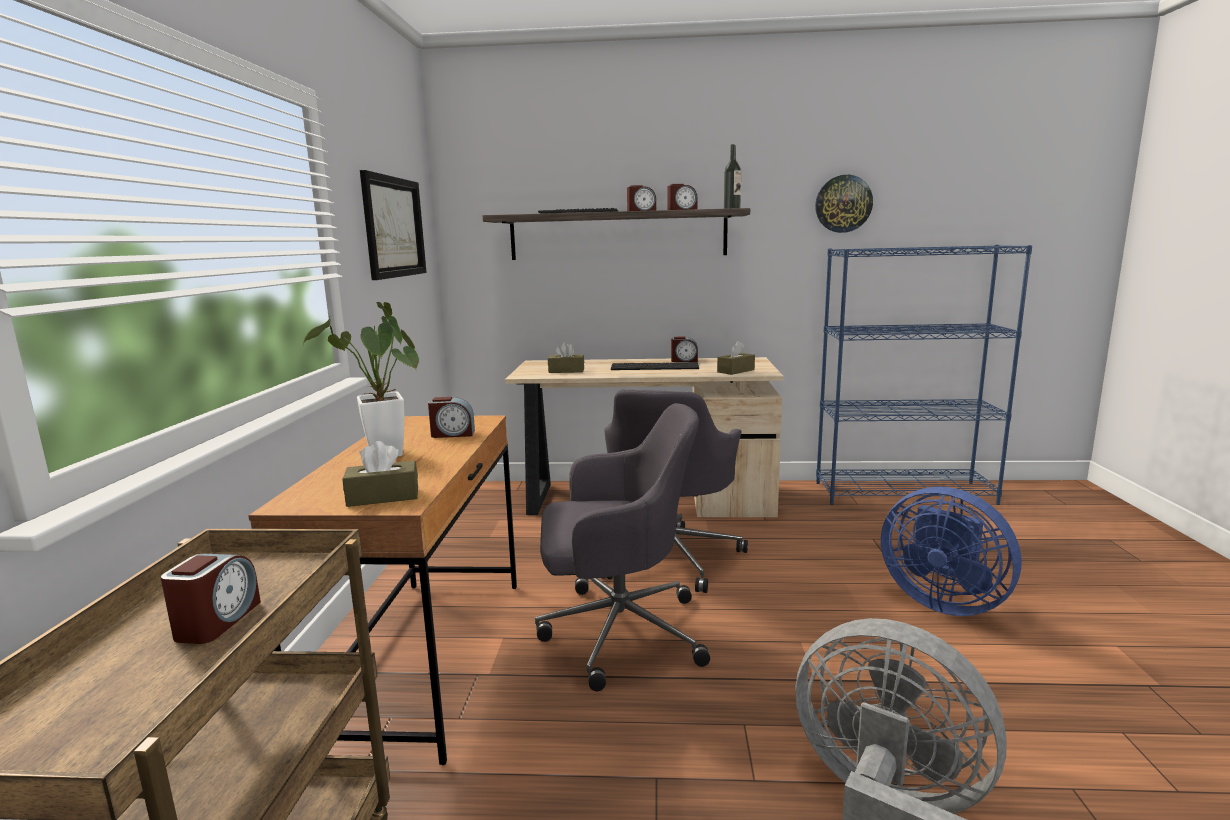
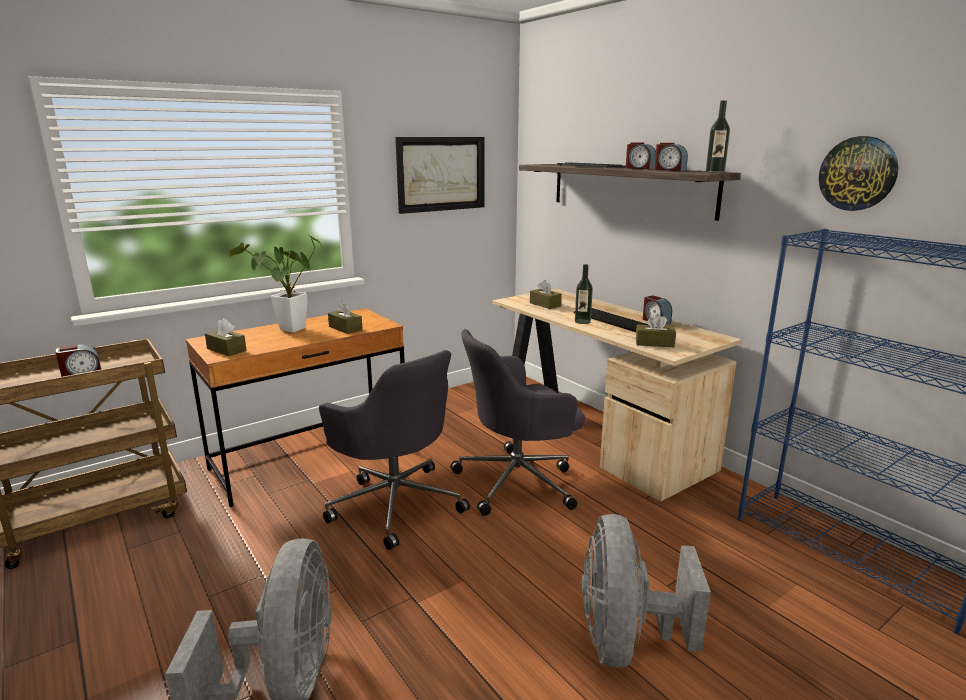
camera: 50 degrees right, 5 degrees up
alarm clock [428,397,475,438] -> brown tissue box [328,301,363,334]
blue fan [881,487,1022,616] -> grey fan [582,514,711,668]
none -> bottle [575,264,593,324]

